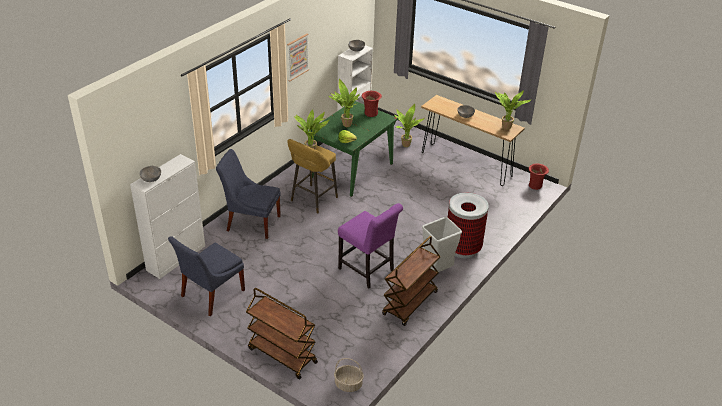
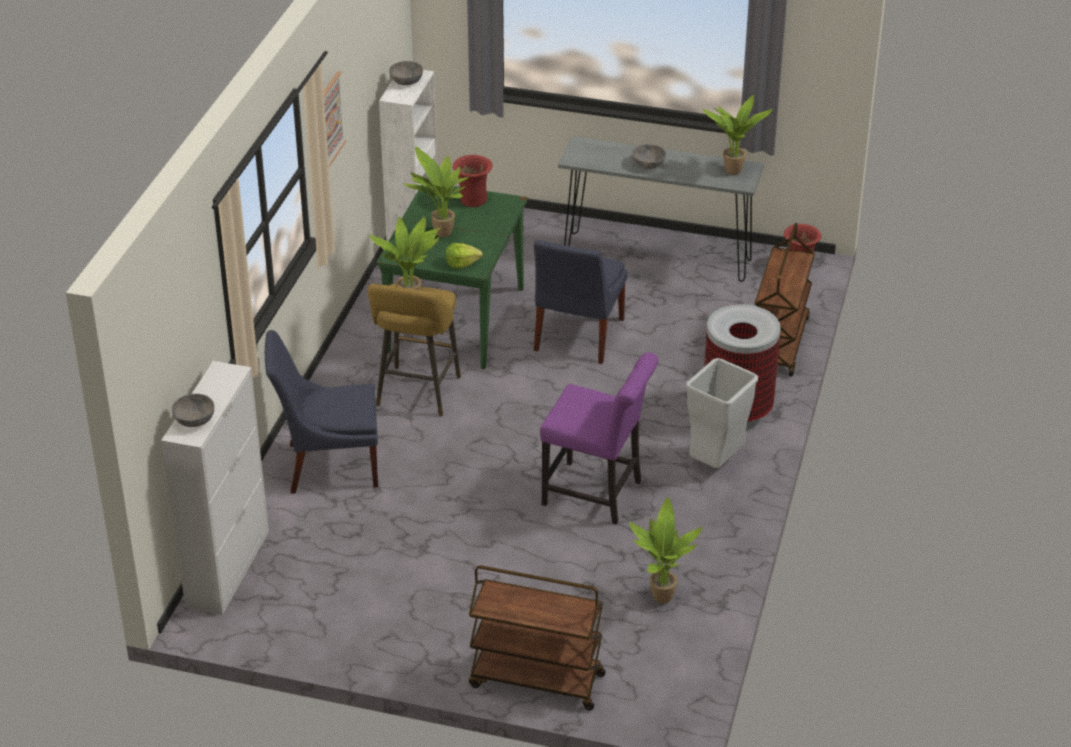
camera: 20 degrees left, 0 degrees up
blue chair [168,236,245,316] -> blue chair moved to [534,240,628,364]
basket [334,358,364,392] -> none
brown cart [382,236,441,326] -> brown cart moved to [755,223,815,377]
potted plant [394,103,425,147] -> potted plant moved to [629,497,702,604]
brown console table [421,95,525,186] -> grey console table [558,136,764,282]

